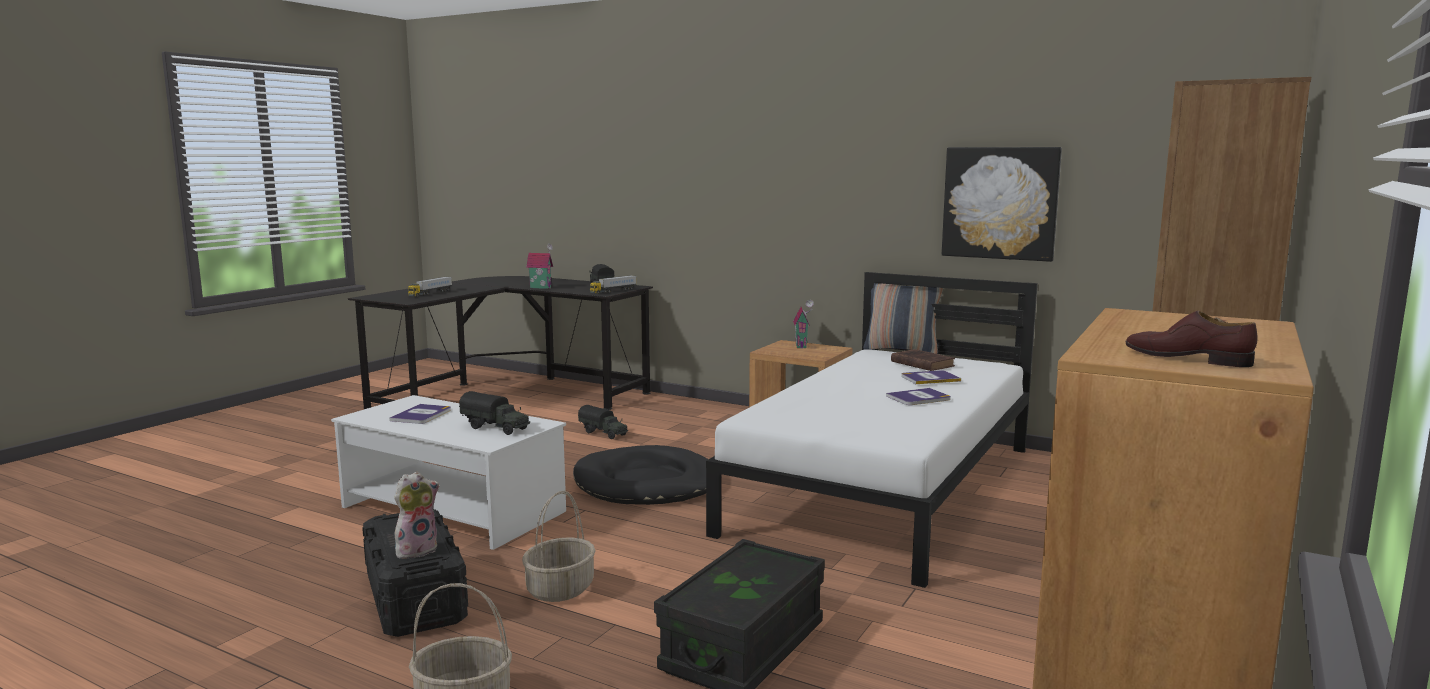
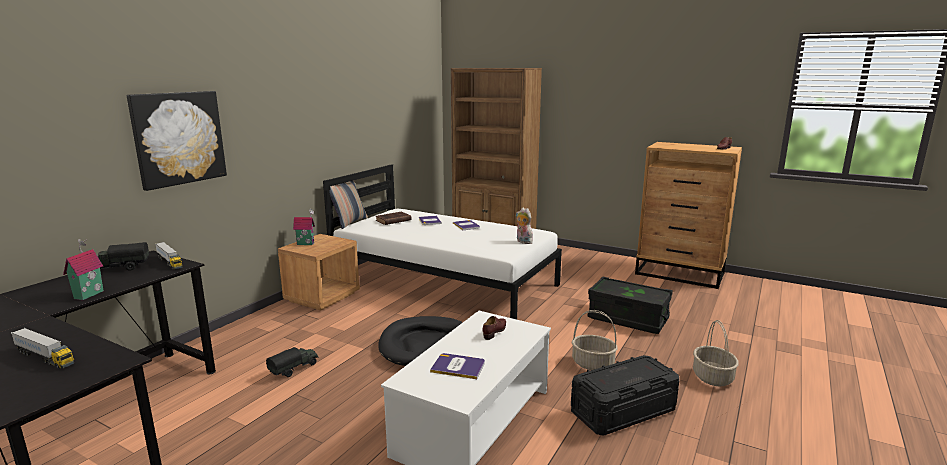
camera: 90 degrees left, 5 degrees up
plush toy [394,472,440,560] -> plush toy moved to [516,207,533,244]
toy truck [459,391,530,435] -> brown shoe [482,316,506,340]
picture [942,147,1062,262] -> picture moved to [127,91,227,191]

